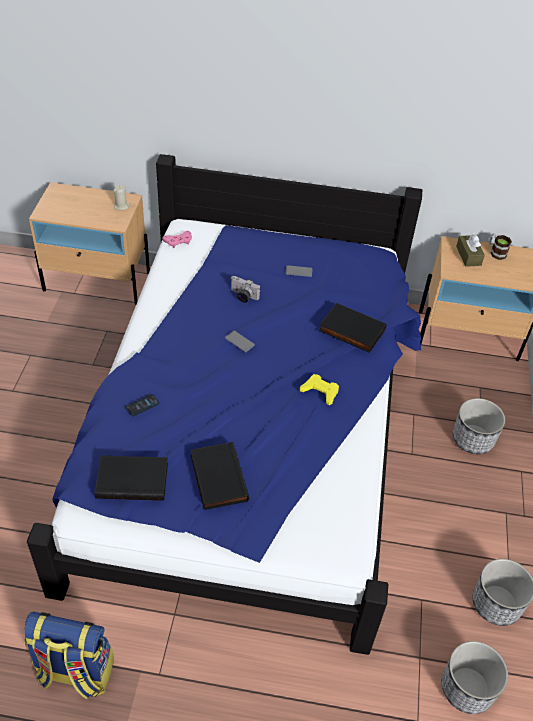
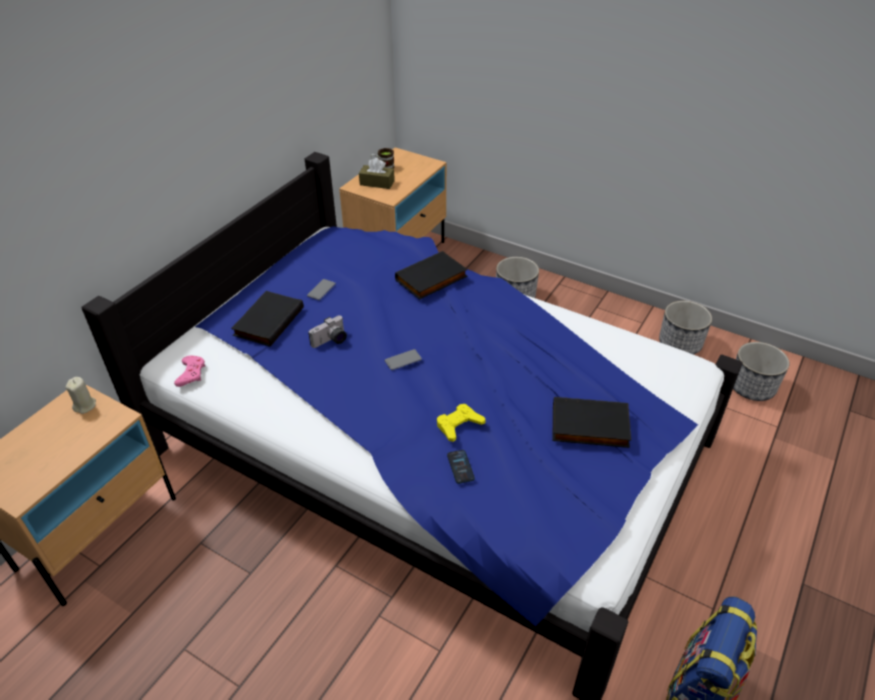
camera: 65 degrees left, 5 degrees down
black book [94,455,168,500] -> black book moved to [231,291,304,347]
yellow game controller [300,374,339,405] -> yellow game controller moved to [437,404,485,442]

